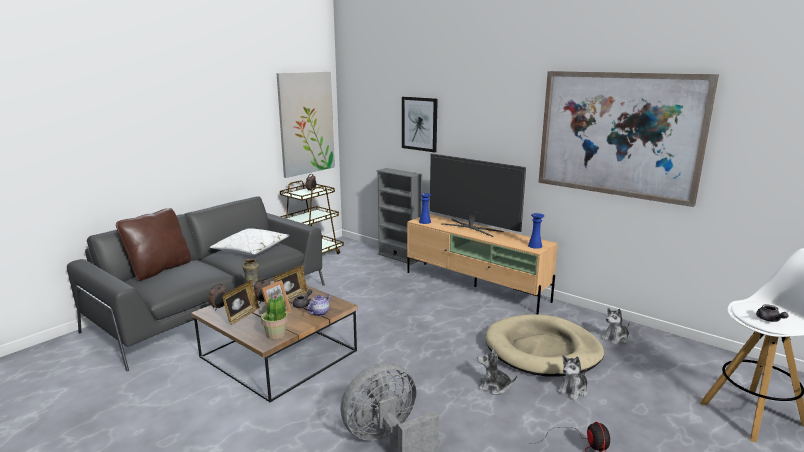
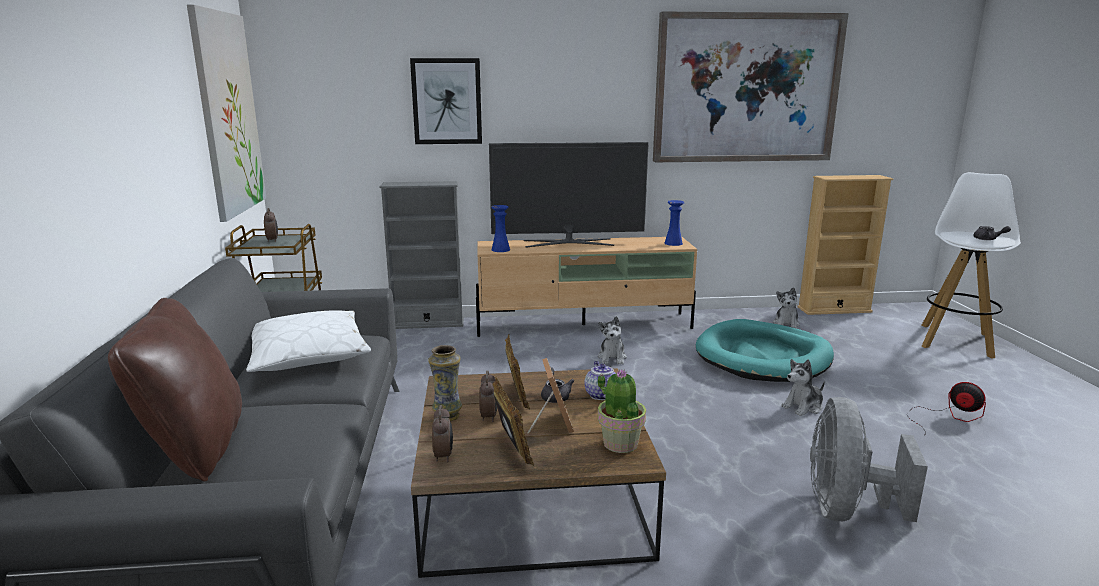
camera: 45 degrees left, 0 degrees up
beige dog bed [485,314,604,376] -> turquoise dog bed [696,319,834,382]
plush toy [558,355,588,401] -> plush toy moved to [598,316,627,364]
none -> beige bookcase [798,175,893,315]

